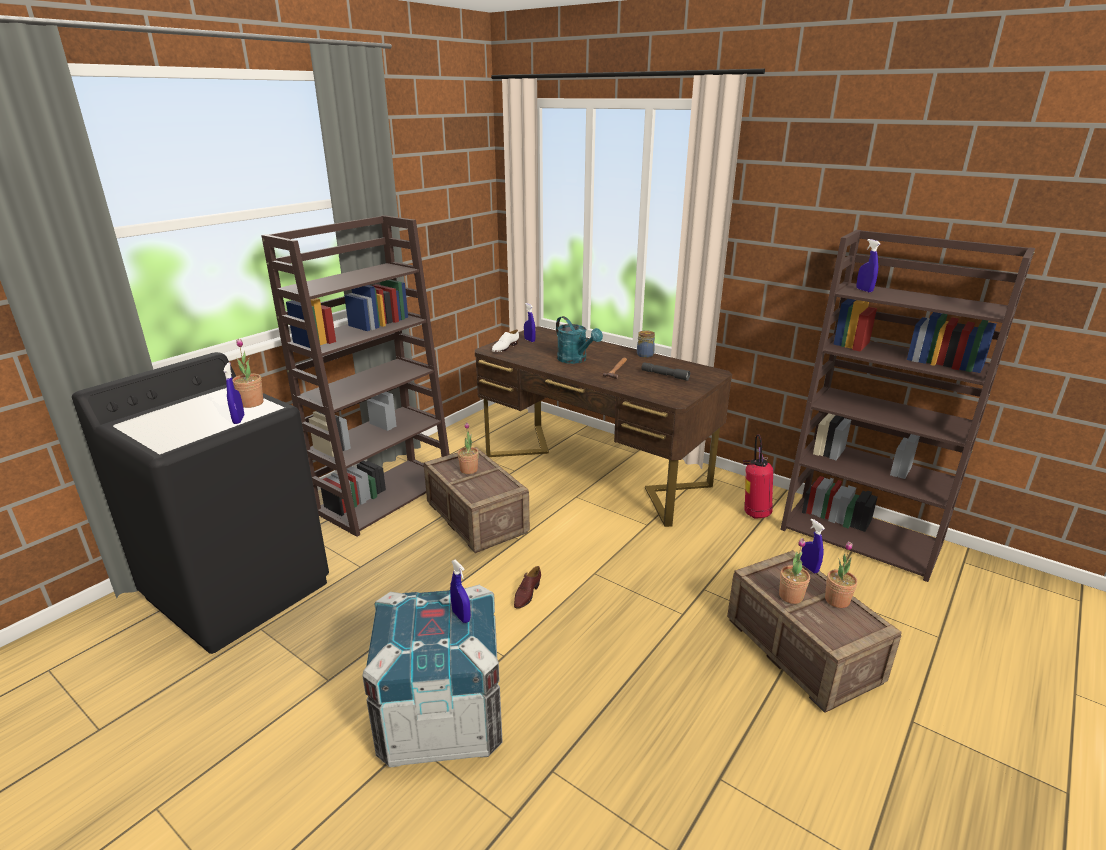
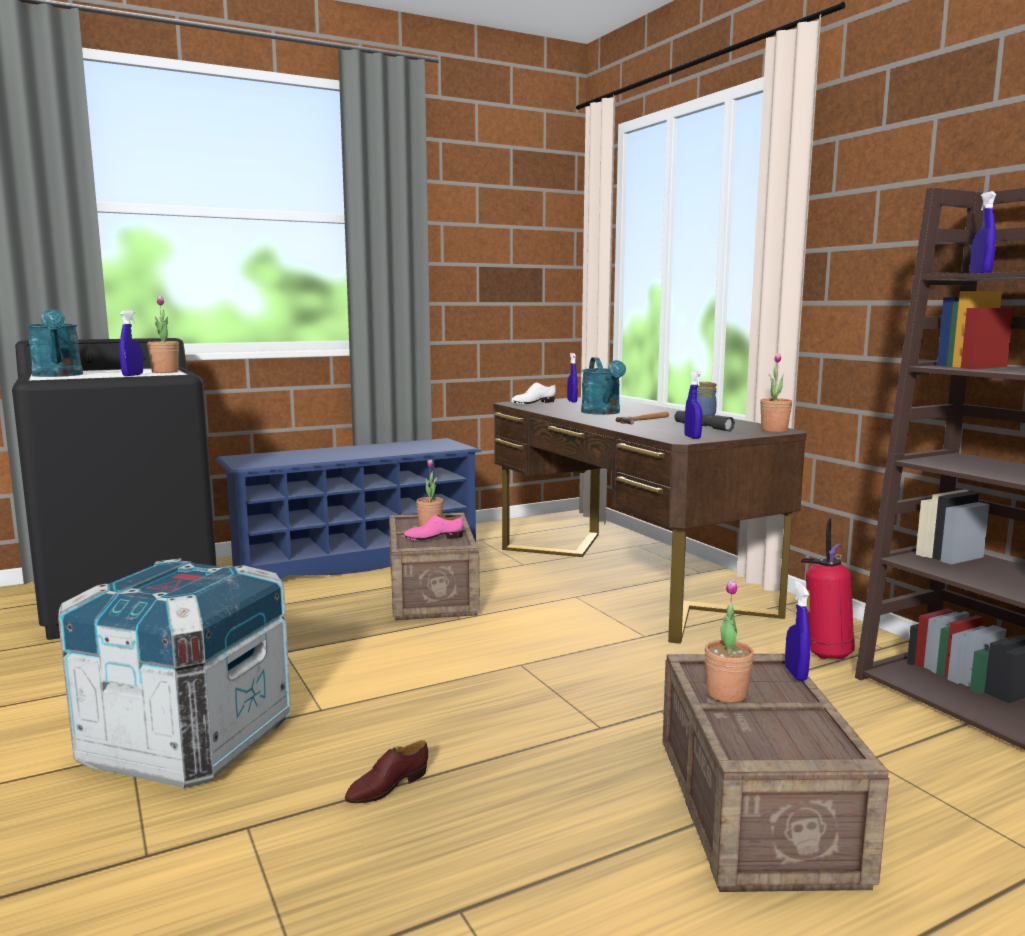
camera: 25 degrees right, 15 degrees down
brown bookcase [261,215,450,537] -> blue shoe rack [215,438,481,579]
blue spray bottle [450,560,471,623] -> blue spray bottle moved to [684,371,702,439]
brown shoe [514,566,541,609] -> brown shoe moved to [345,740,428,803]
potted plant [825,541,858,608] -> potted plant moved to [760,353,792,432]
none -> turquoise watering can [27,309,83,377]
none -> pink shoe [403,514,463,540]

